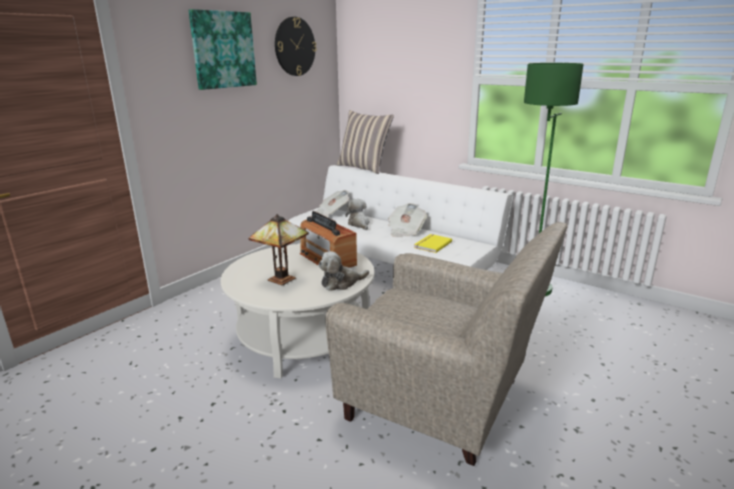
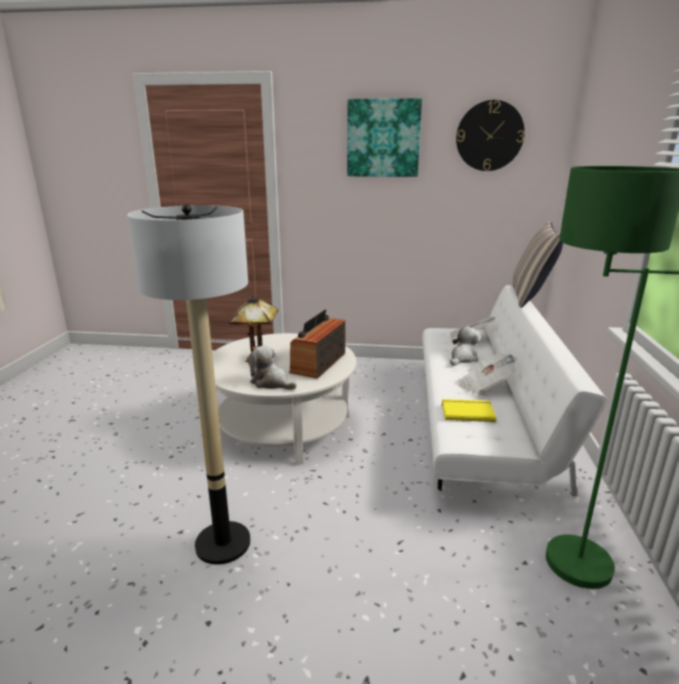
camera: 60 degrees right, 0 degrees up
beige armchair [325,222,568,466] -> floor lamp [127,204,250,565]

